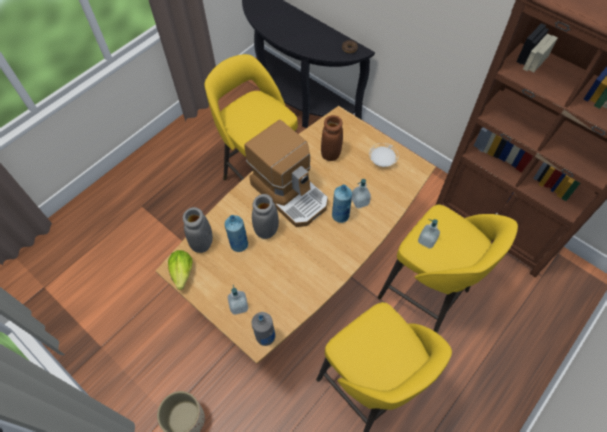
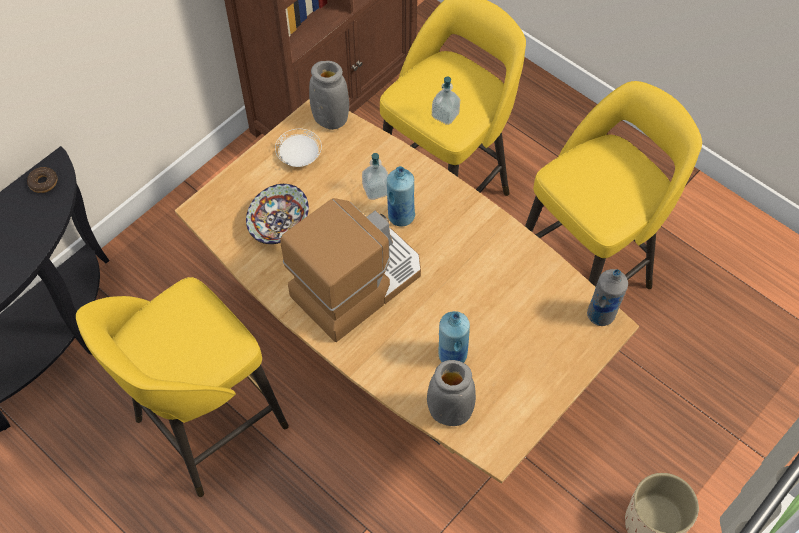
camera: 90 degrees left, 0 degrees up
lettuce [168,250,192,290] -> none
soap dispenser [228,284,248,315] -> none
grey vase [252,194,279,239] -> grey vase moved to [309,61,349,130]
brown vase [321,115,343,161] -> bowl [246,184,309,244]

